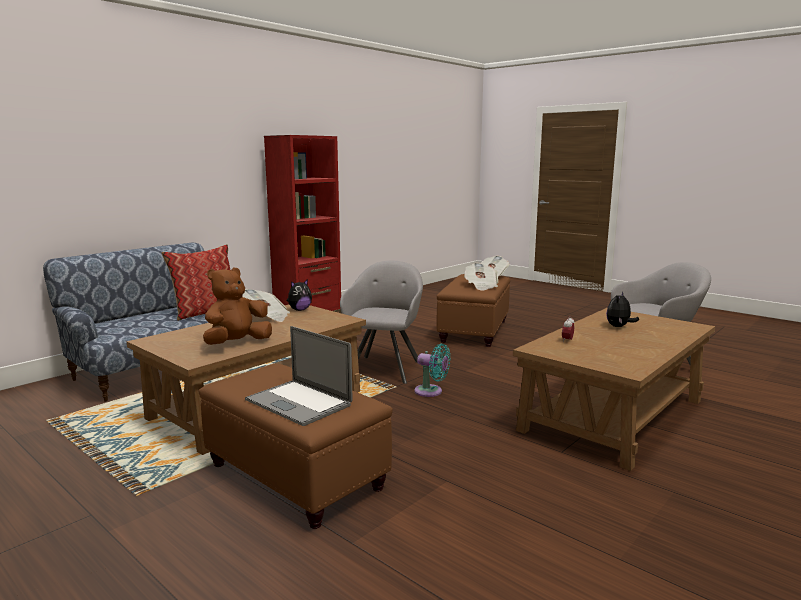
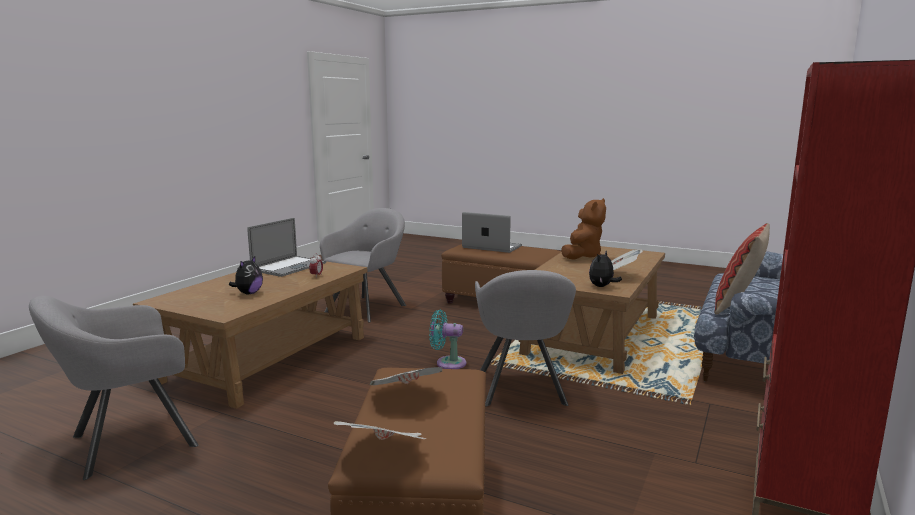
camera: 165 degrees right, 0 degrees up
none -> laptop [247,218,326,277]
none -> grey armchair [320,208,406,322]

